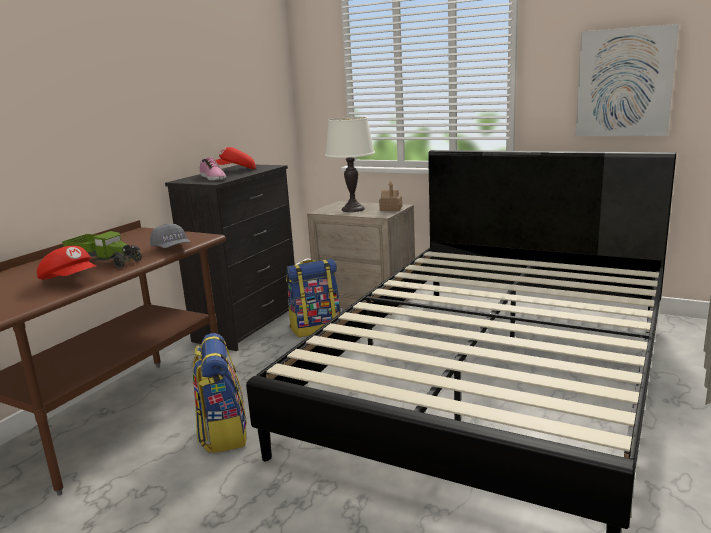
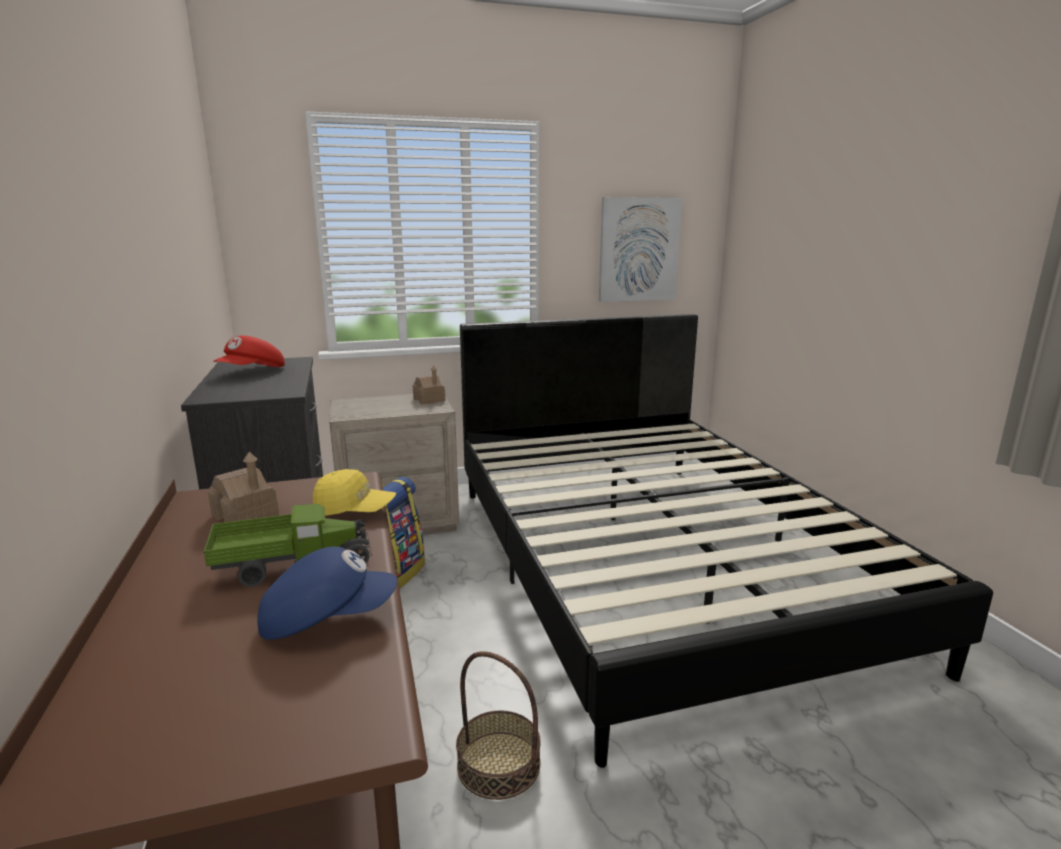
camera: 45 degrees left, 0 degrees up
red cap [37,246,96,280] -> blue cap [257,546,397,640]
grey cap [150,224,191,248] -> yellow cap [312,469,396,516]
backpack [193,333,247,453] -> basket [456,651,541,800]
shoe [200,157,226,181] -> none
white table lamp [325,117,375,212] -> none
none -> toy house [207,452,279,522]

